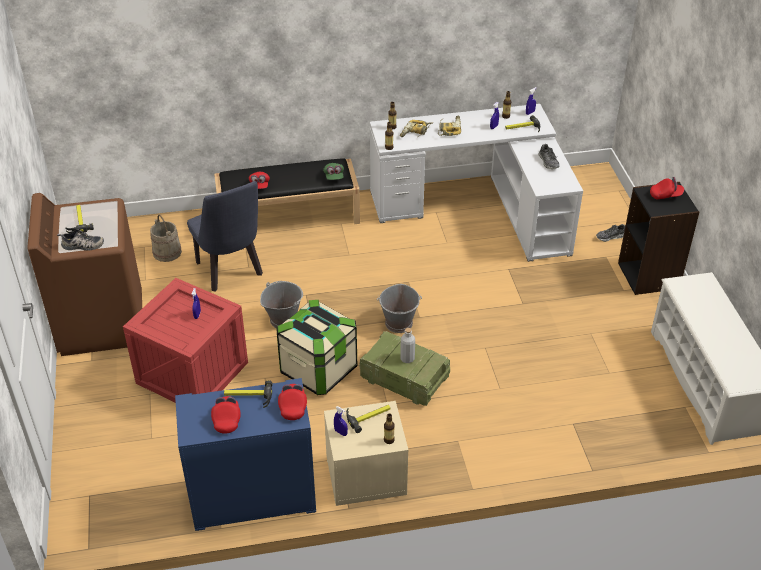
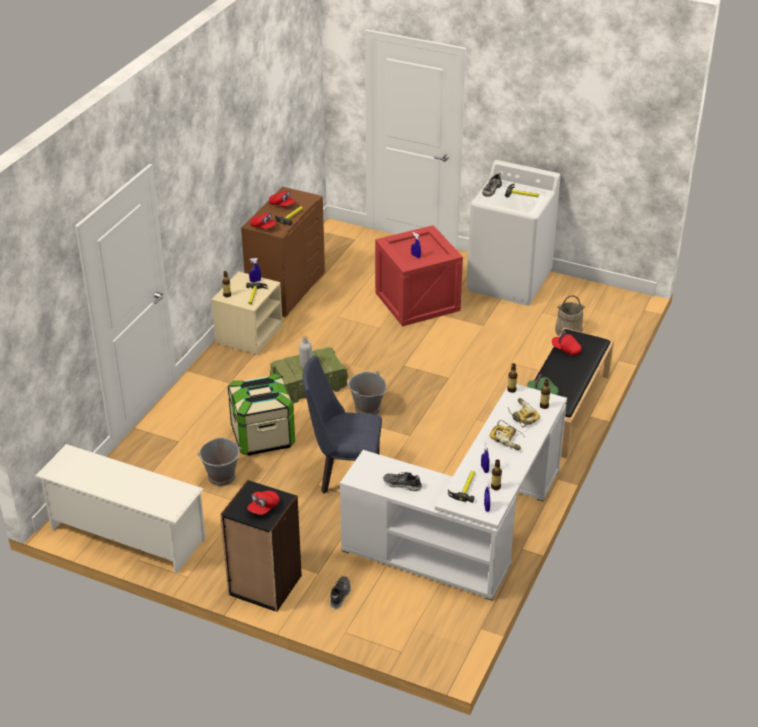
camera: 125 degrees right, 5 degrees down
brown washing machine [27,193,142,356] -> white washing machine [467,160,561,306]
blue dresser [175,378,316,531] -> brown dresser [241,187,325,318]
blue chair [187,181,263,292] -> blue chair moved to [302,355,382,493]
grey bucket [260,281,303,328] -> grey bucket moved to [197,437,242,486]
storage box [276,300,357,395] -> storage box moved to [228,373,295,456]

